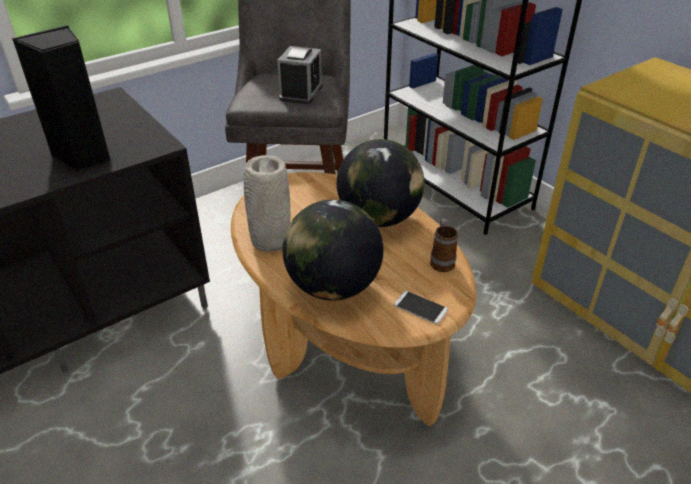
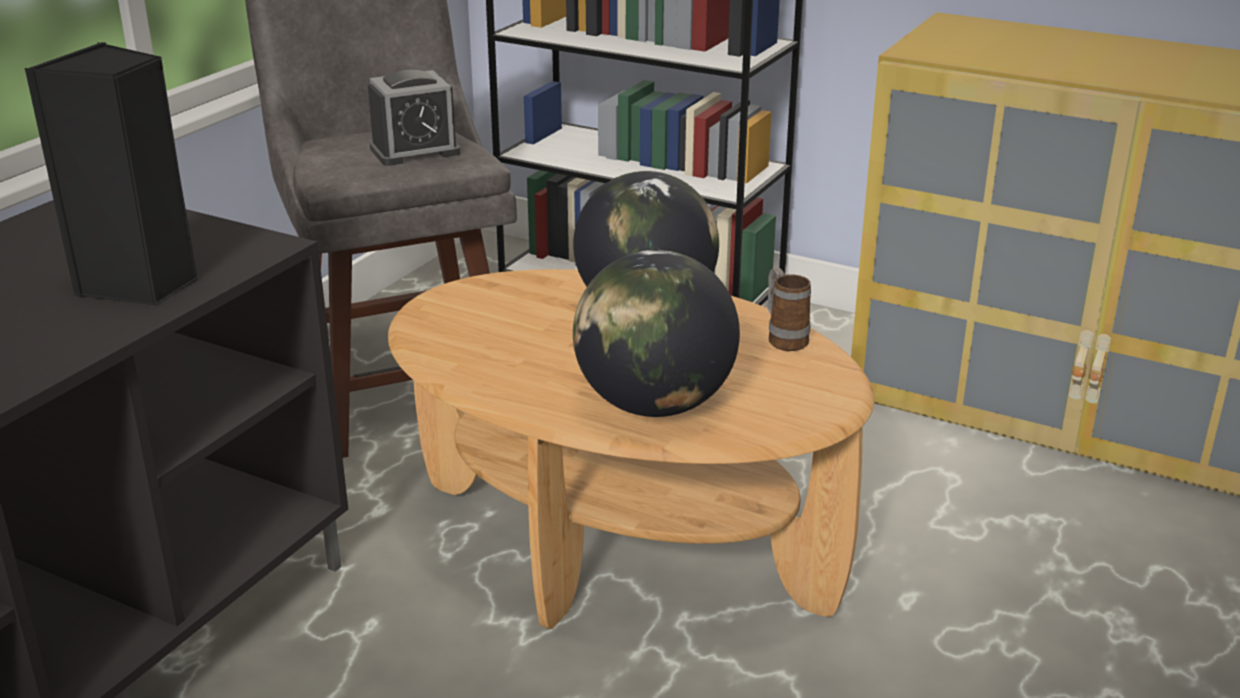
camera: 25 degrees left, 10 degrees down
grey vase [244,155,290,252] -> none
alarm clock [277,46,323,104] -> alarm clock turned 75 degrees clockwise [368,70,461,166]
phone [394,291,448,324] -> none

